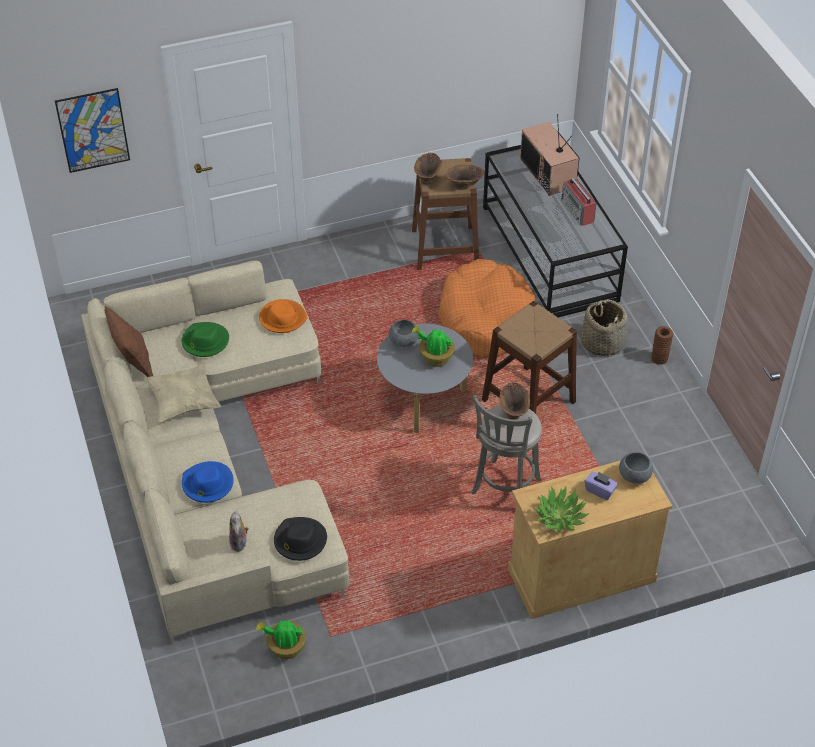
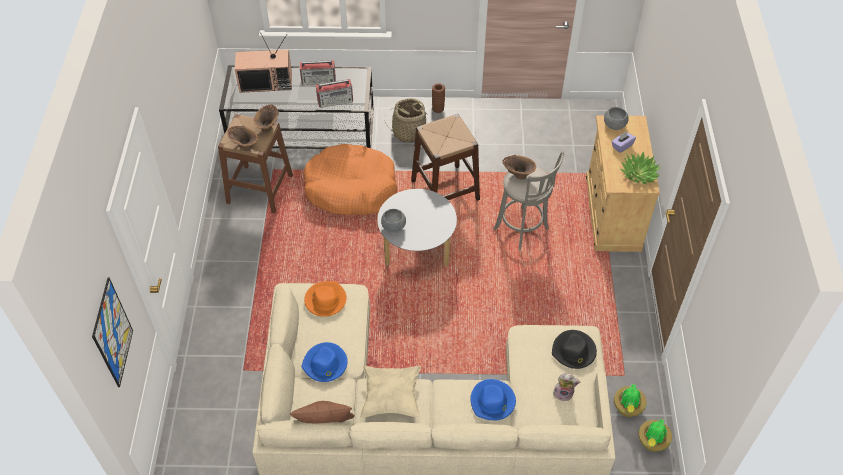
camera: 70 degrees left, 5 degrees up
green hat [181,322,229,357] -> blue hat [302,342,348,382]
potted plant [412,326,455,367] -> potted plant moved to [639,419,672,452]
none -> radio [316,79,353,108]

